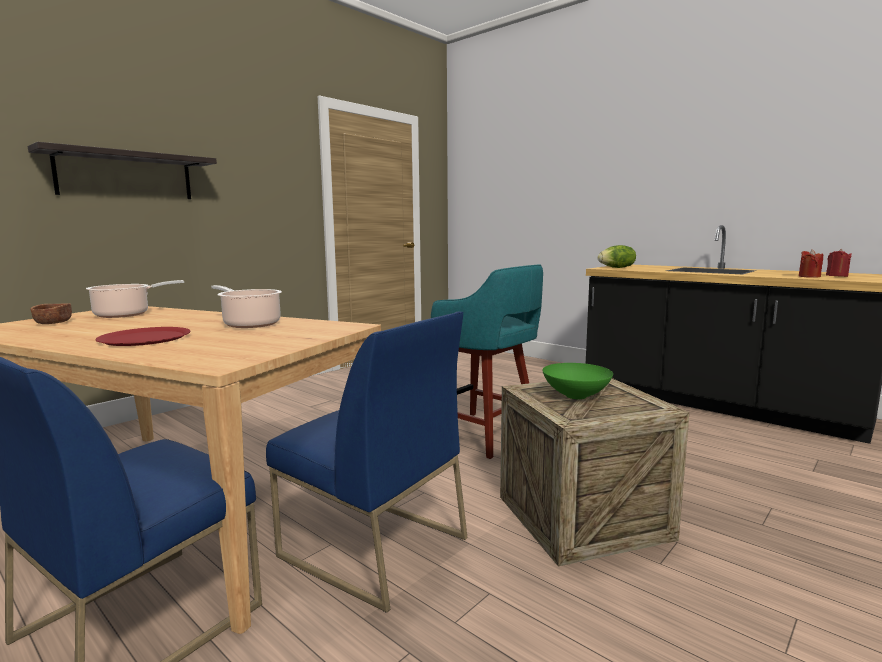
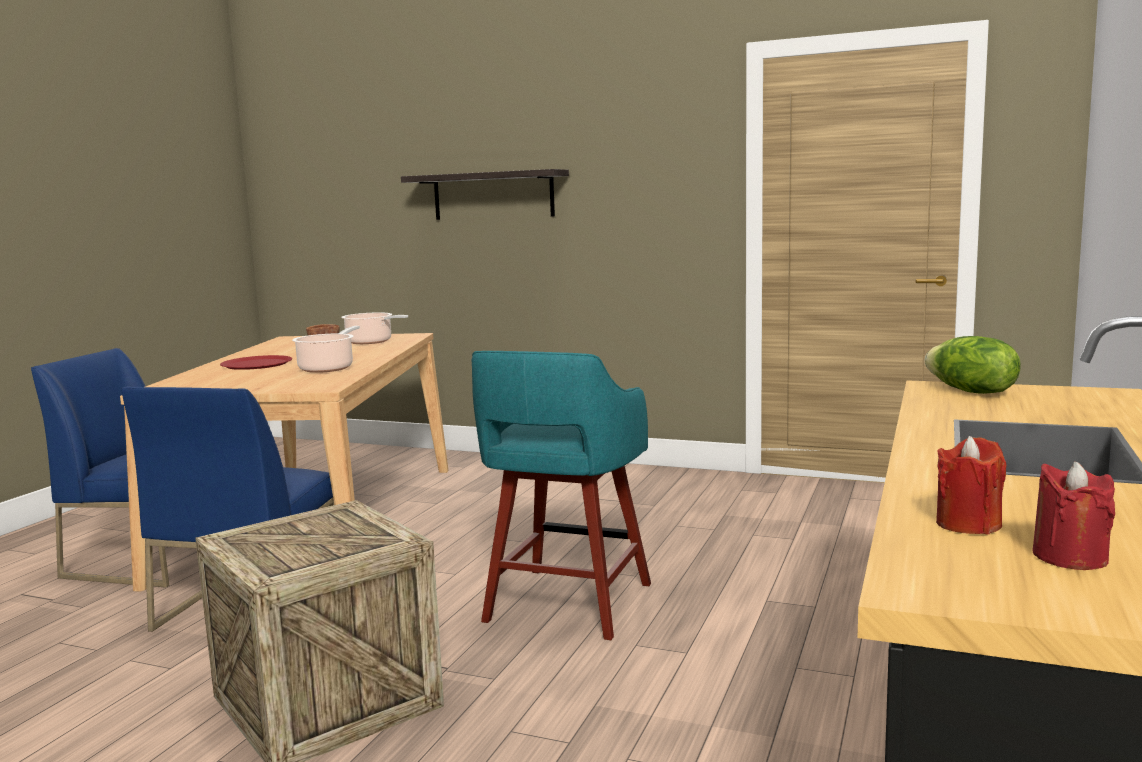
camera: 70 degrees right, 0 degrees up
green bowl [542,363,613,399] -> none

